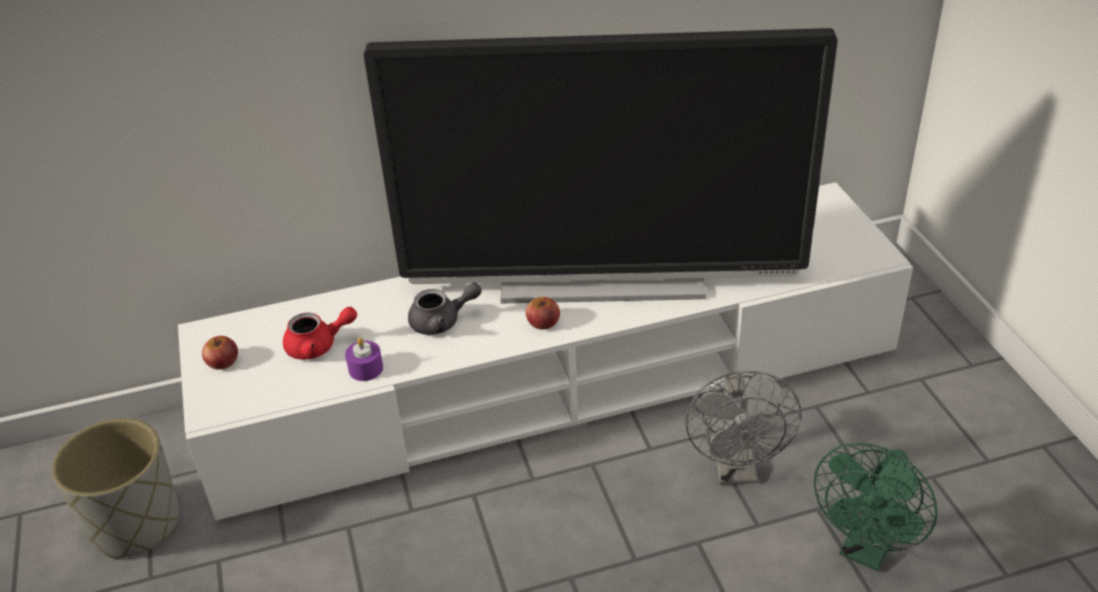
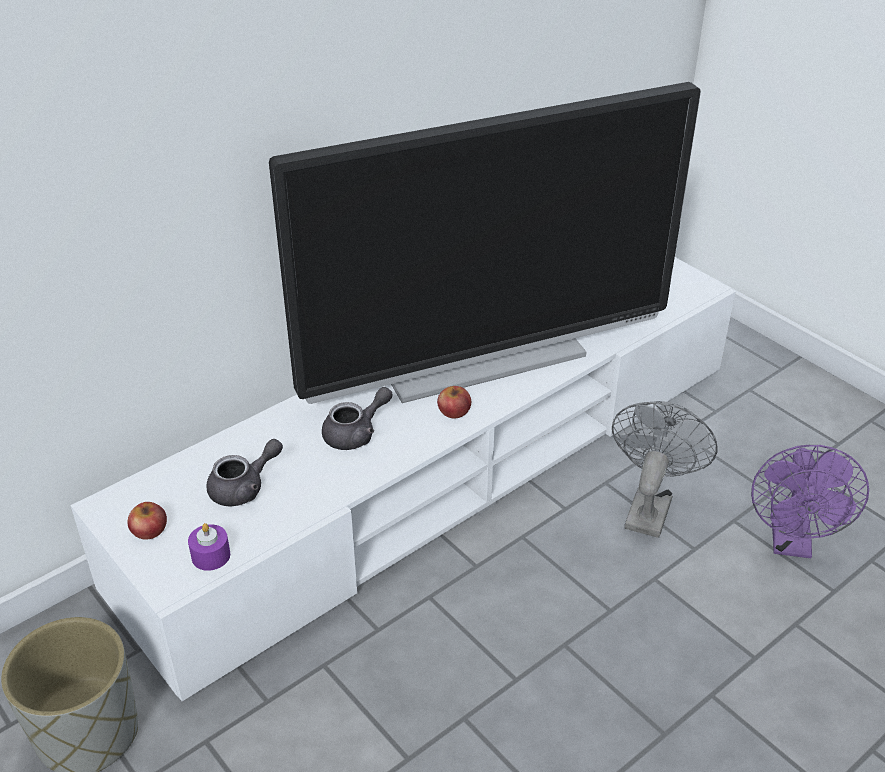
camera: 25 degrees left, 0 degrees up
red teapot [283,307,357,360] -> grey teapot [206,439,283,506]
purple candle [345,338,383,381] -> purple candle moved to [188,523,230,571]
grey fan [685,371,802,485] -> grey fan turned 135 degrees counterclockwise [612,401,718,538]
green fan [814,443,938,571] -> purple fan [751,445,869,558]

